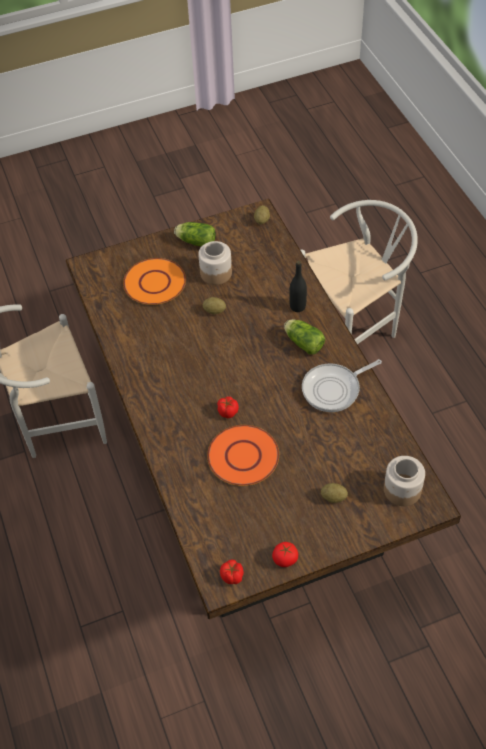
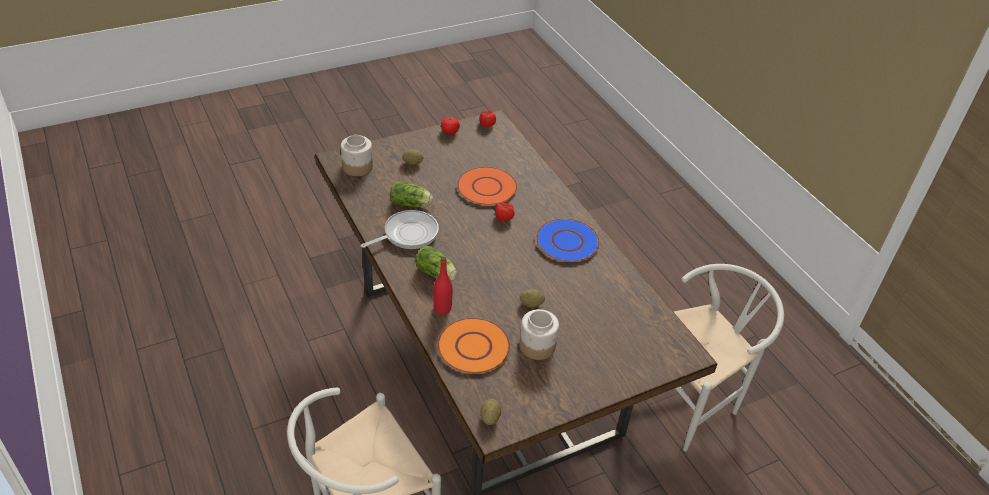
camera: 170 degrees right, 10 degrees down
orange plate [123,258,186,305] -> orange plate moved to [437,318,510,374]
lettuce [174,222,216,247] -> lettuce moved to [390,181,433,207]
black bottle [289,261,307,312] -> red bottle [434,257,452,315]
none -> blue plate [536,218,600,262]

